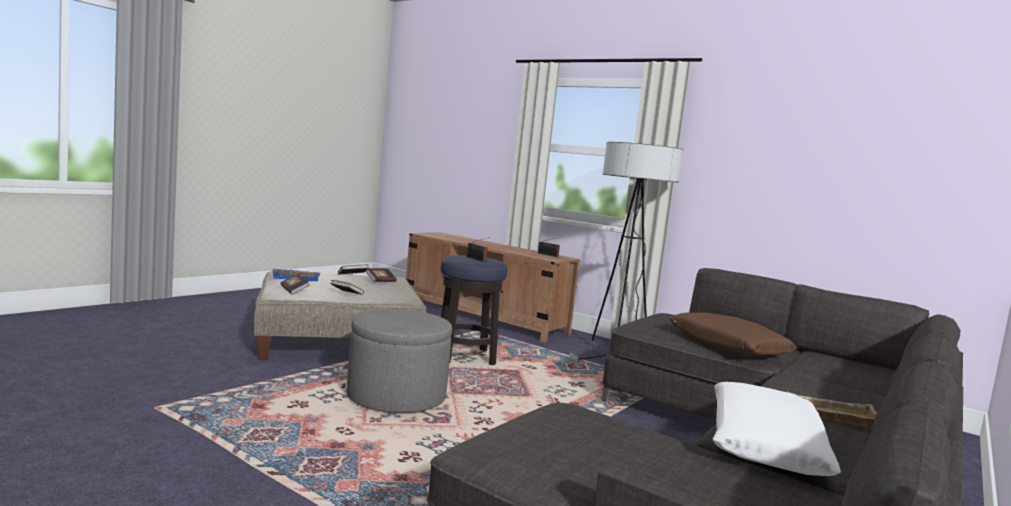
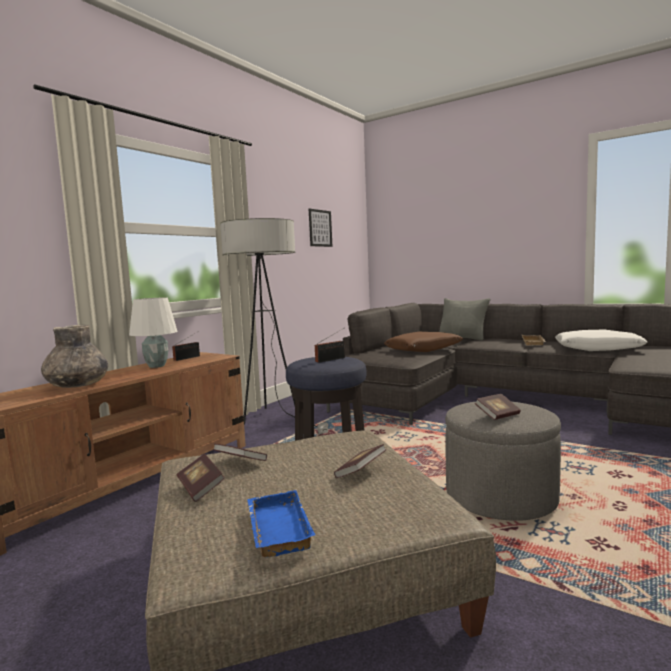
camera: 90 degrees left, 0 degrees up
book [281,274,310,294] -> book moved to [475,394,521,420]
none -> grey vase [41,325,108,388]
none -> white table lamp [129,297,178,368]
none -> picture [309,209,332,247]
none -> grey pillow [439,298,490,341]

